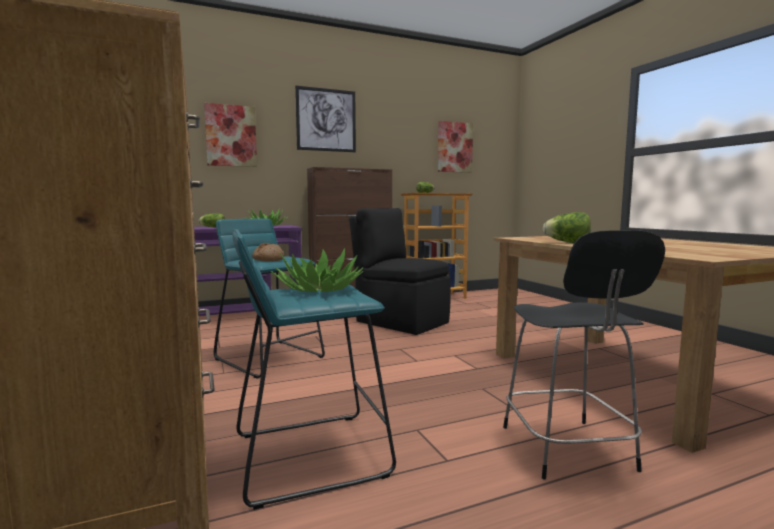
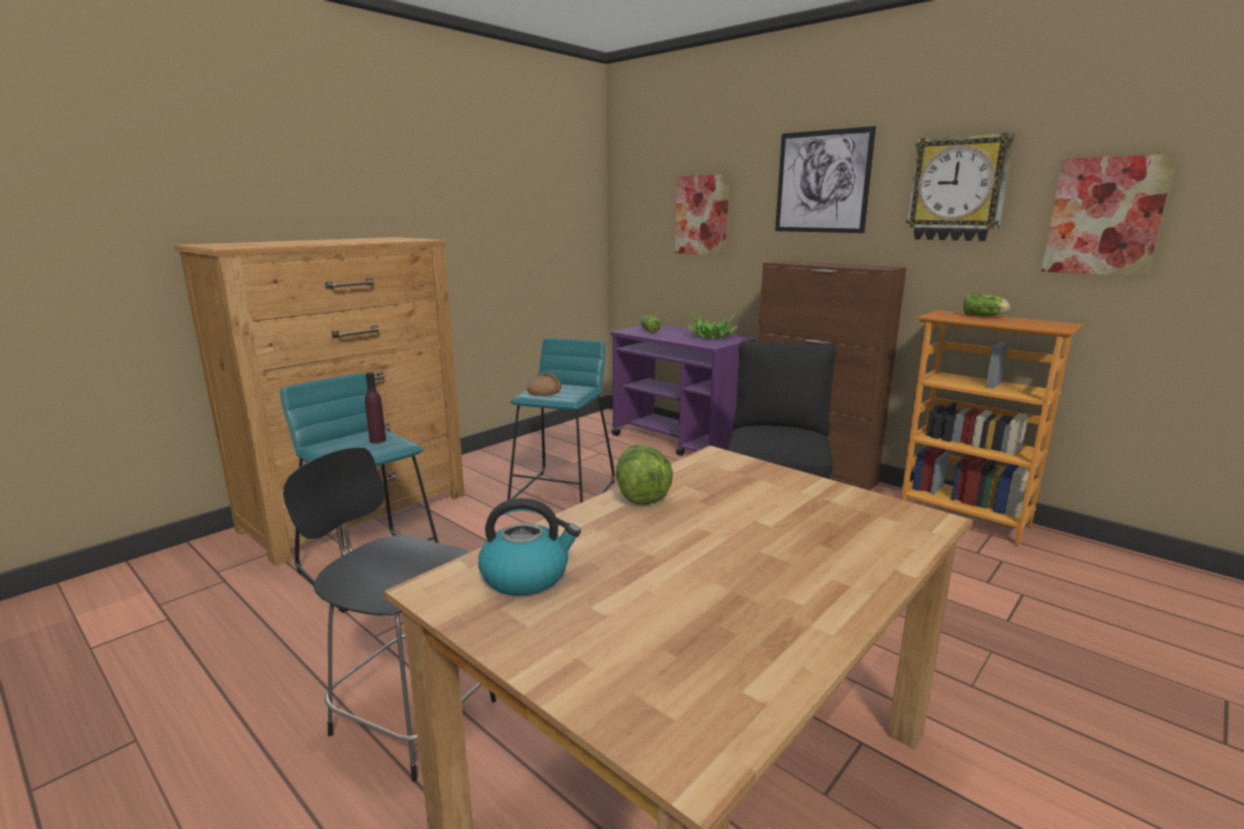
camera: 65 degrees right, 10 degrees up
potted plant [270,248,364,292] -> purple bottle [365,372,386,443]
black chair [503,230,665,479] -> black chair turned 60 degrees clockwise [283,447,496,782]
none -> kettle [478,498,581,596]
none -> wall clock [906,133,1015,241]

